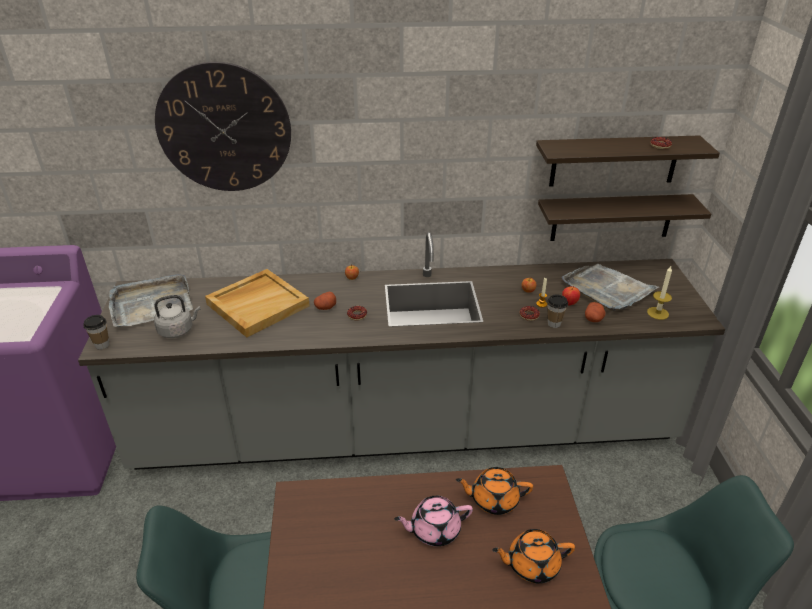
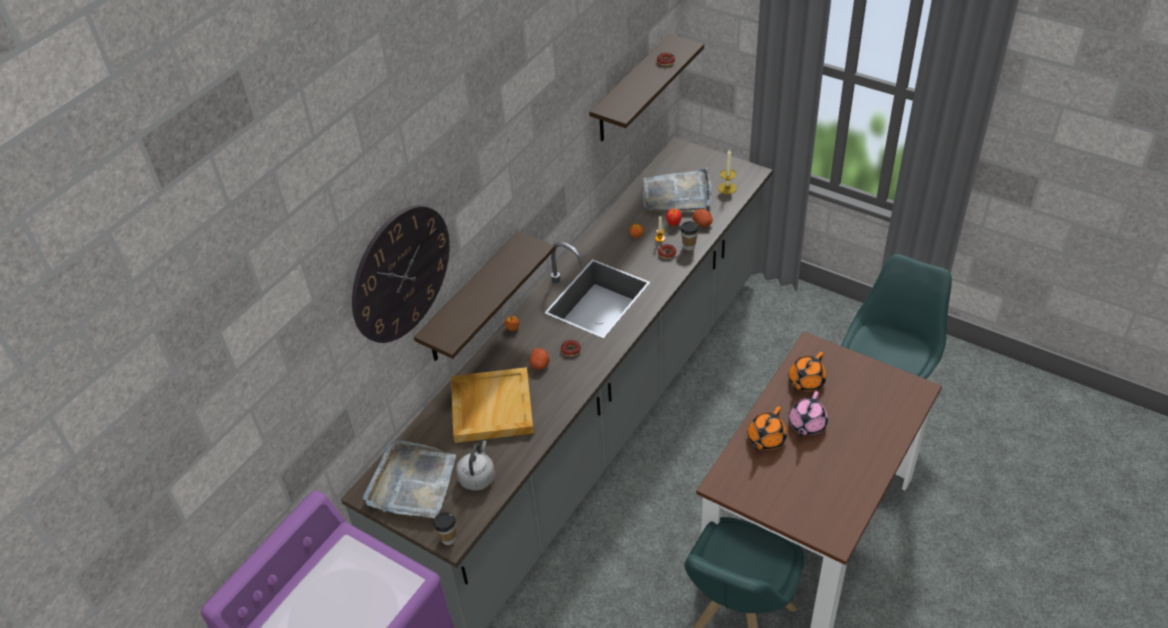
camera: 50 degrees left, 10 degrees up
orange teapot [492,529,575,583] -> orange teapot moved to [747,406,787,450]
shelf [538,194,711,241] -> shelf moved to [414,231,555,361]

